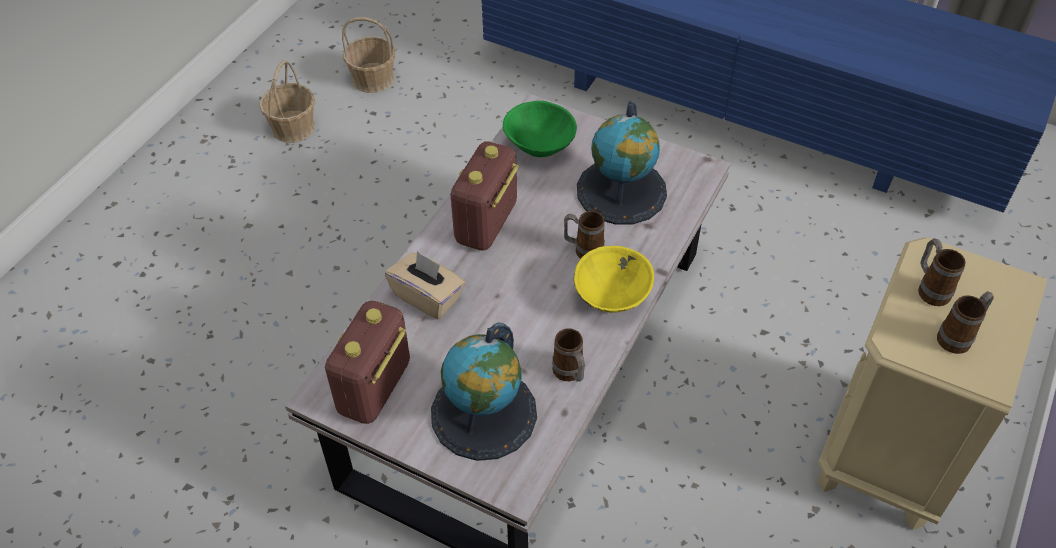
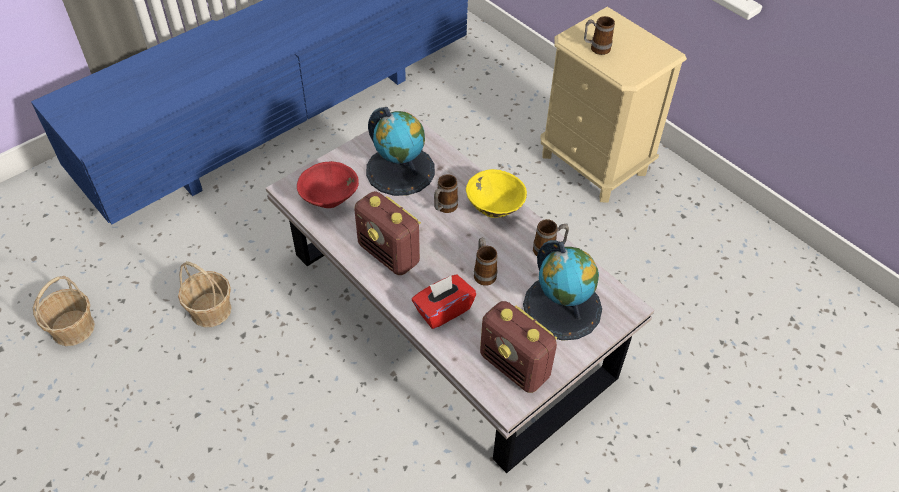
camera: 70 degrees left, 0 degrees up
basket [259,60,315,143] -> basket moved to [178,261,232,327]
beige tissue box [385,251,465,319] -> red tissue box [412,274,476,329]
green bowl [503,101,577,157] -> red bowl [297,161,359,208]
mug [937,291,994,354] -> mug moved to [474,237,498,286]

